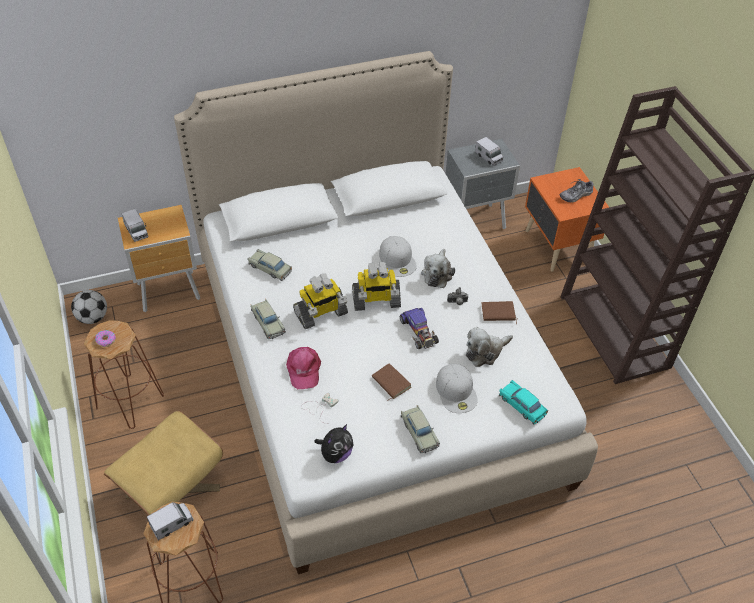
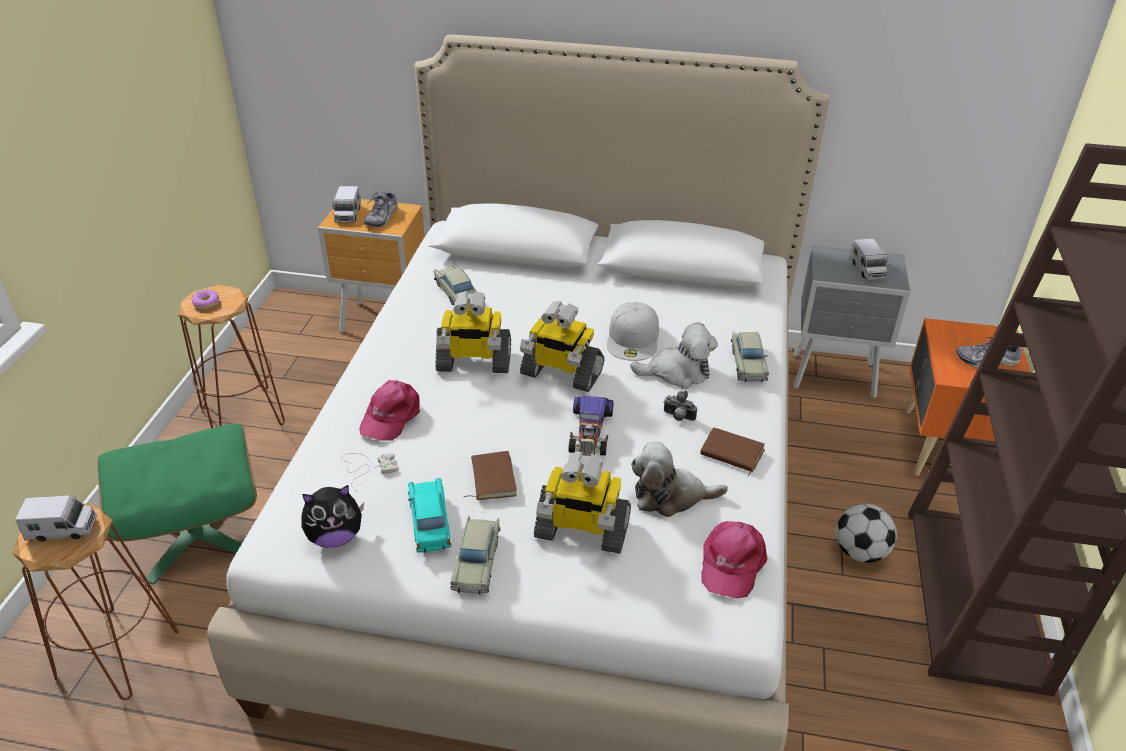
camera: 30 degrees right, 10 degrees down
football [71,290,107,324] -> football moved to [836,504,897,563]
beige ottoman [104,411,223,516] -> green ottoman [97,424,257,585]
beige toy car [251,299,286,339] -> beige toy car moved to [731,331,769,382]
plush toy [421,249,455,288] -> plush toy turned 135 degrees counterclockwise [630,322,718,389]
white cap [436,364,478,413] -> toy robot [534,452,631,554]
turquoise toy car [499,380,548,424] -> turquoise toy car moved to [408,478,451,553]
none -> shoe [364,192,398,227]
none -> pink cap [701,521,767,598]

